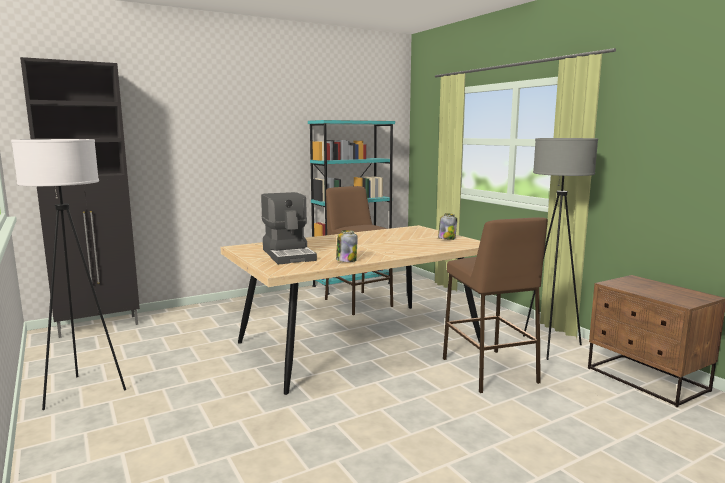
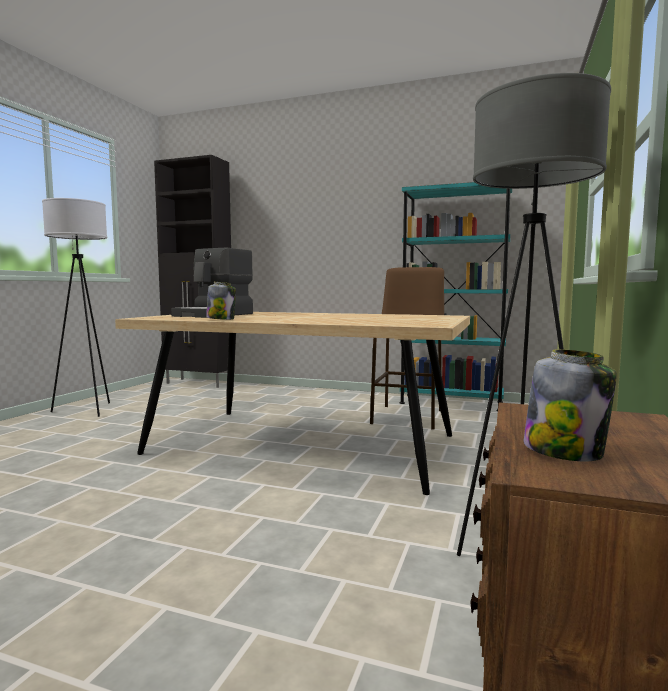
camera: 50 degrees right, 5 degrees down
jar [438,213,457,240] -> jar moved to [524,349,617,461]
brown stool [443,217,548,393] -> none

